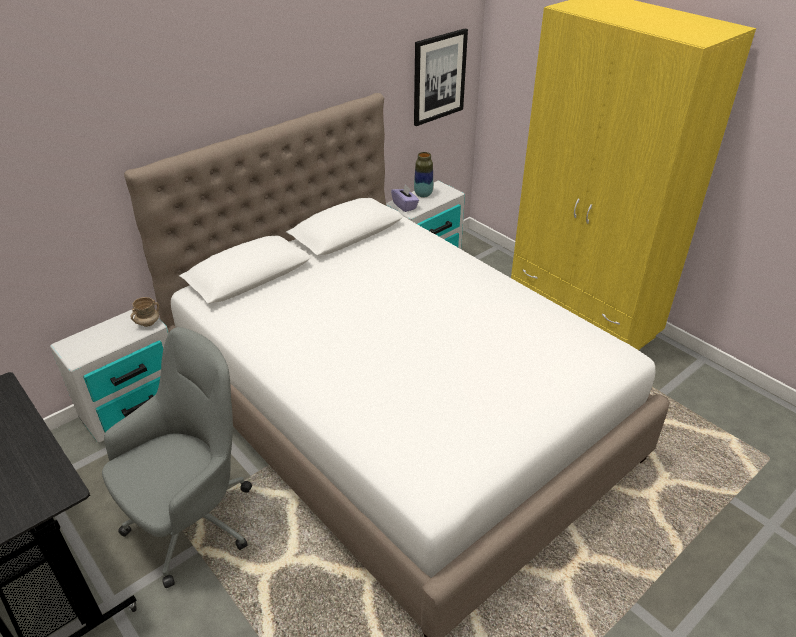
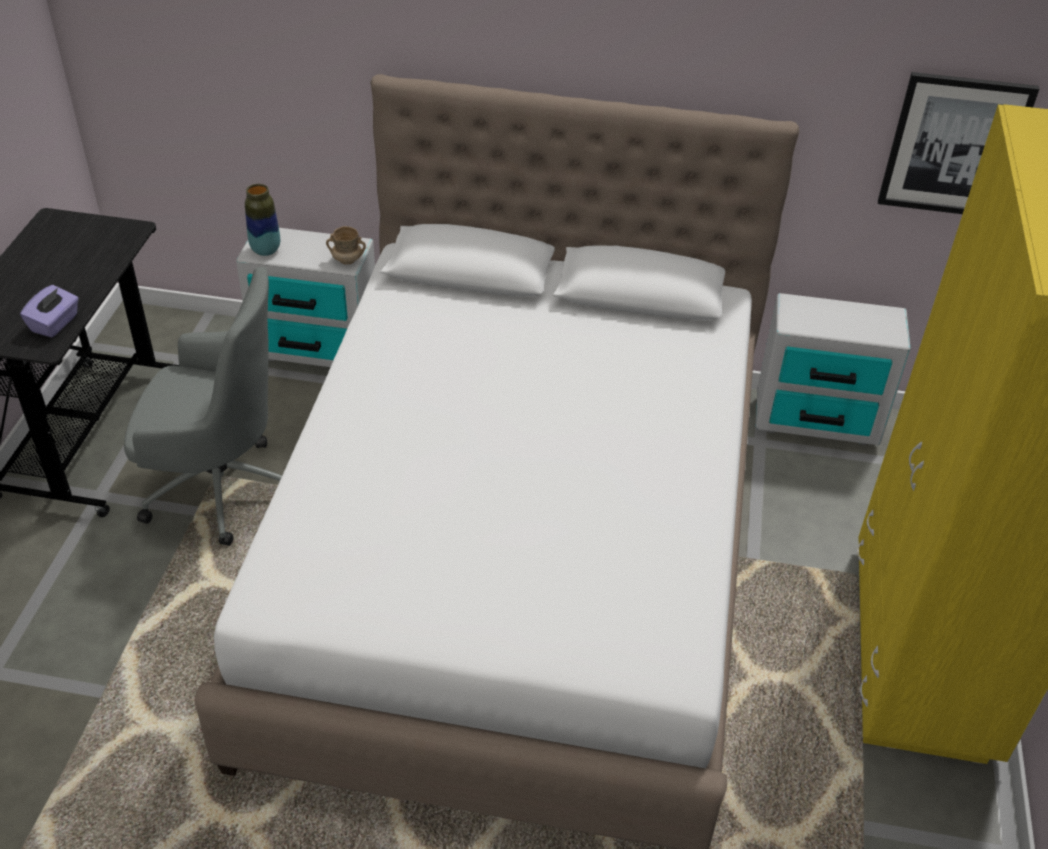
camera: 50 degrees right, 5 degrees up
purple tissue box [391,185,419,212] -> purple tissue box moved to [20,285,79,337]
vase [414,152,433,198] -> vase moved to [245,184,280,256]

